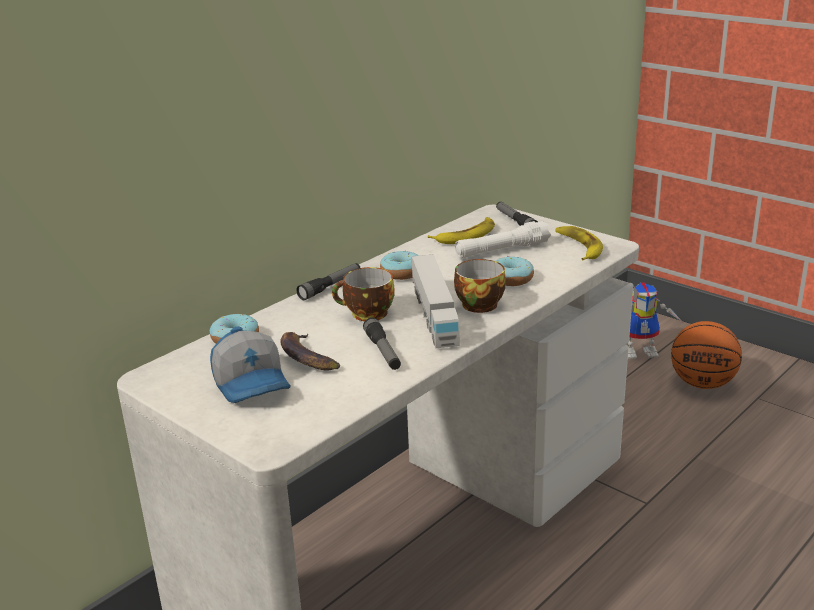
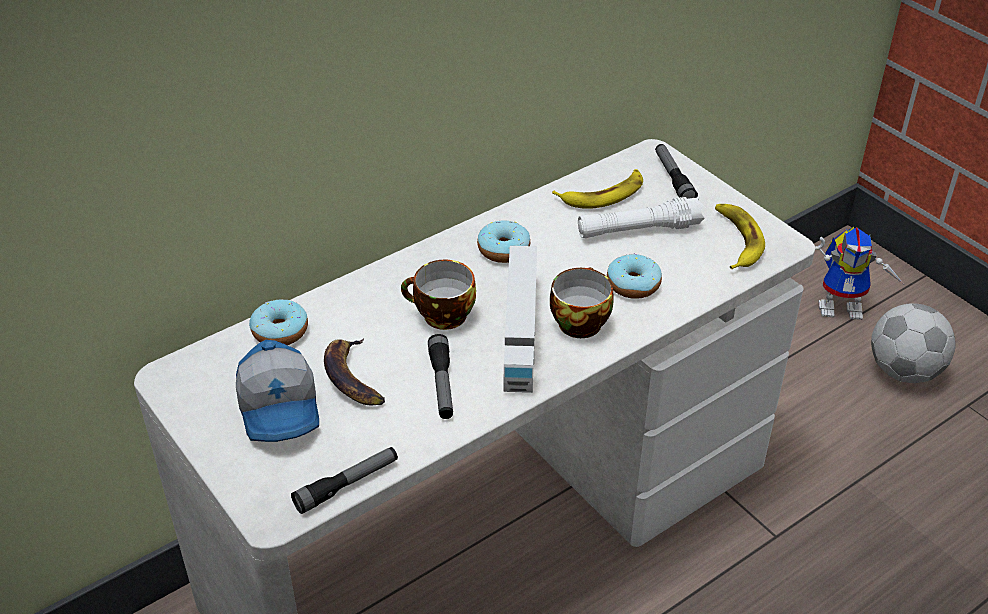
camera: 10 degrees right, 15 degrees up
flashlight [296,263,360,300] -> flashlight moved to [291,447,398,514]
basketball [671,321,742,389] -> football [871,303,956,383]

